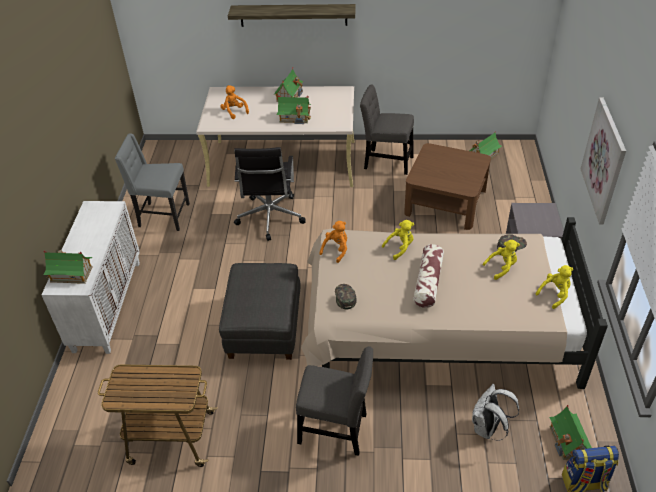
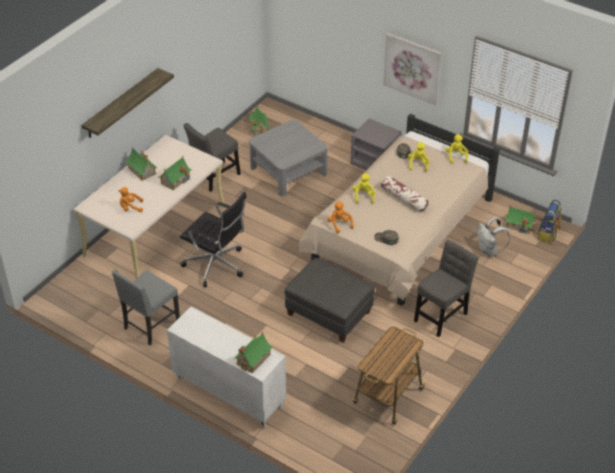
camera: 60 degrees left, 0 degrees up
brown coffee table [404,143,491,230] -> grey coffee table [249,120,328,196]

